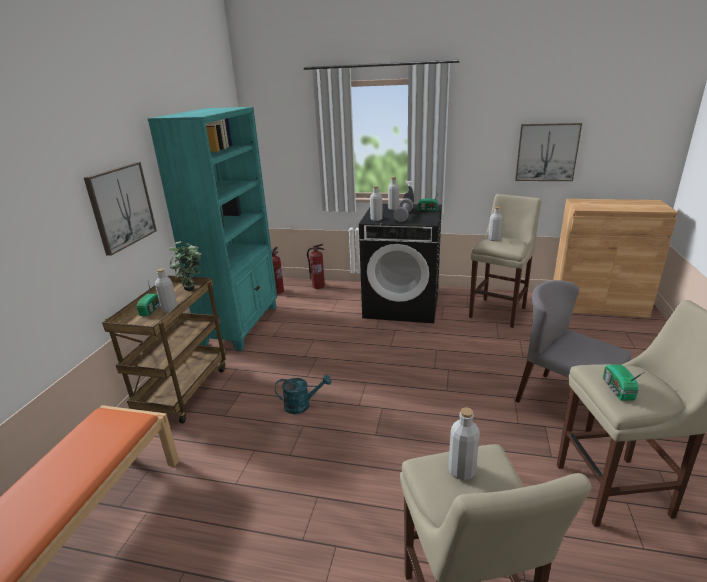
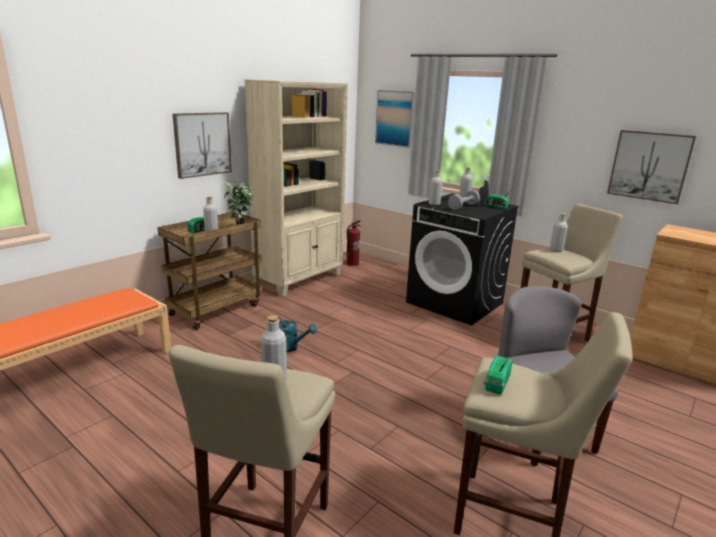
camera: 25 degrees right, 5 degrees down
turquoise bookcase [147,107,277,351] -> beige bookcase [245,79,348,297]
fire extinguisher [307,244,325,289] -> none
none -> picture [375,90,415,148]

